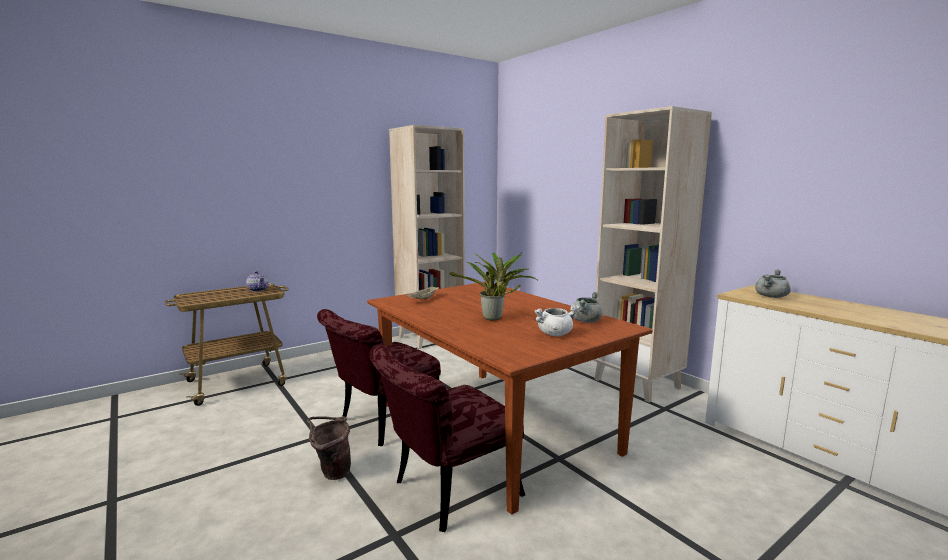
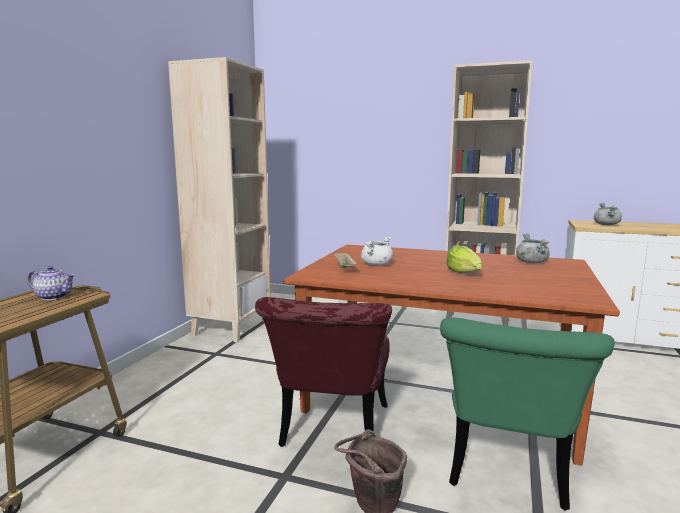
camera: 35 degrees left, 0 degrees up
red chair [369,344,525,532] -> green chair [440,317,615,511]
potted plant [450,252,538,320] -> lettuce [446,245,482,273]
white cooking pot [534,304,579,336] -> white cooking pot moved to [361,236,393,266]

